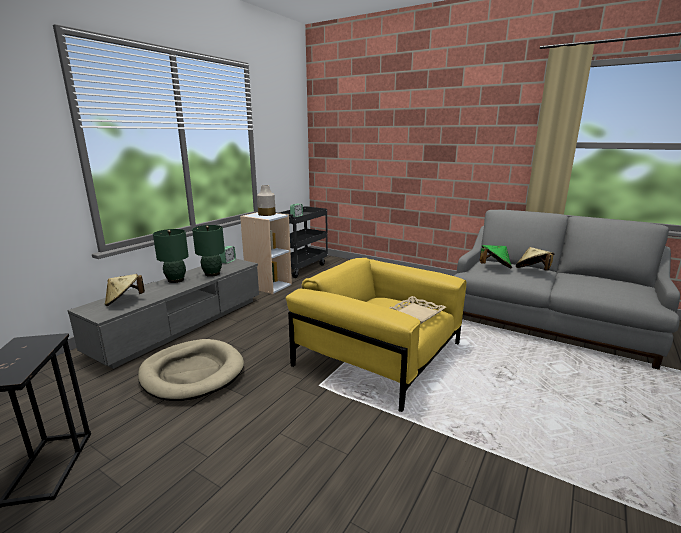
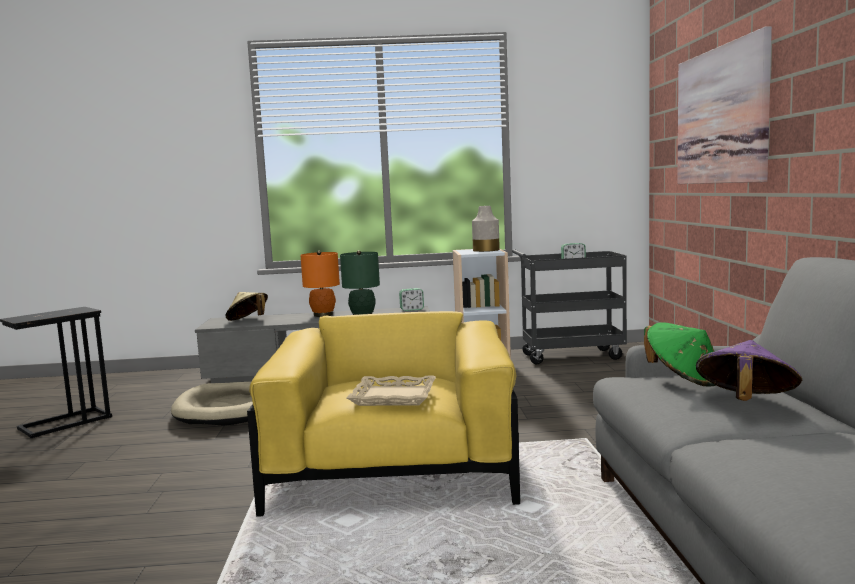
camera: 55 degrees right, 10 degrees down
green table lamp [153,229,189,283] -> orange table lamp [300,251,340,317]
beige hat [516,247,554,270] -> purple hat [696,340,802,401]
none -> picture [677,26,772,184]

